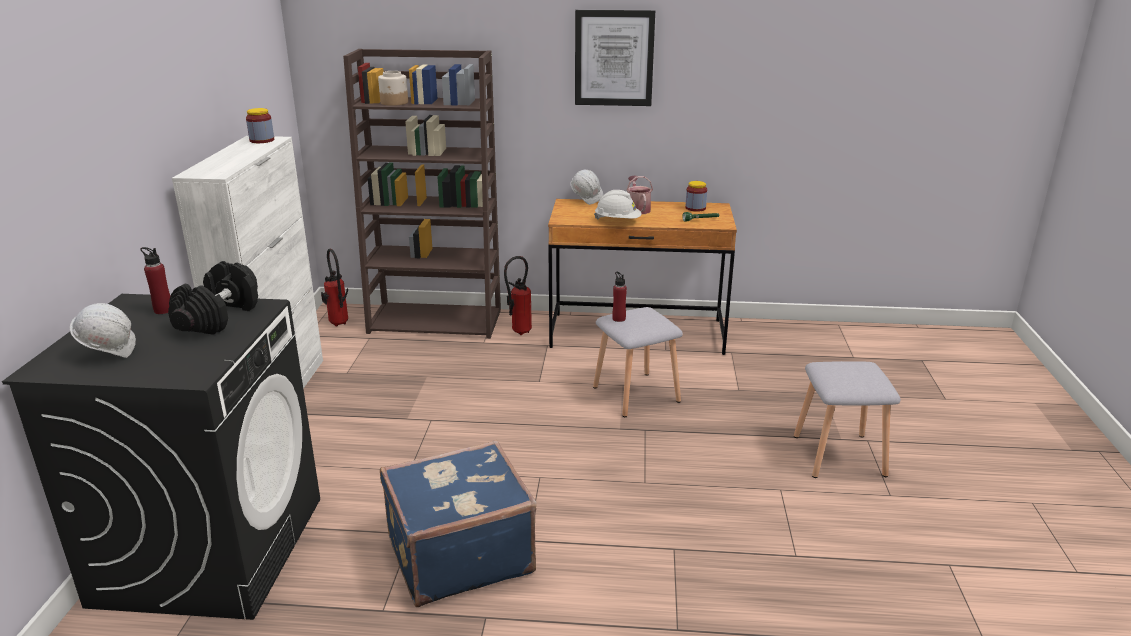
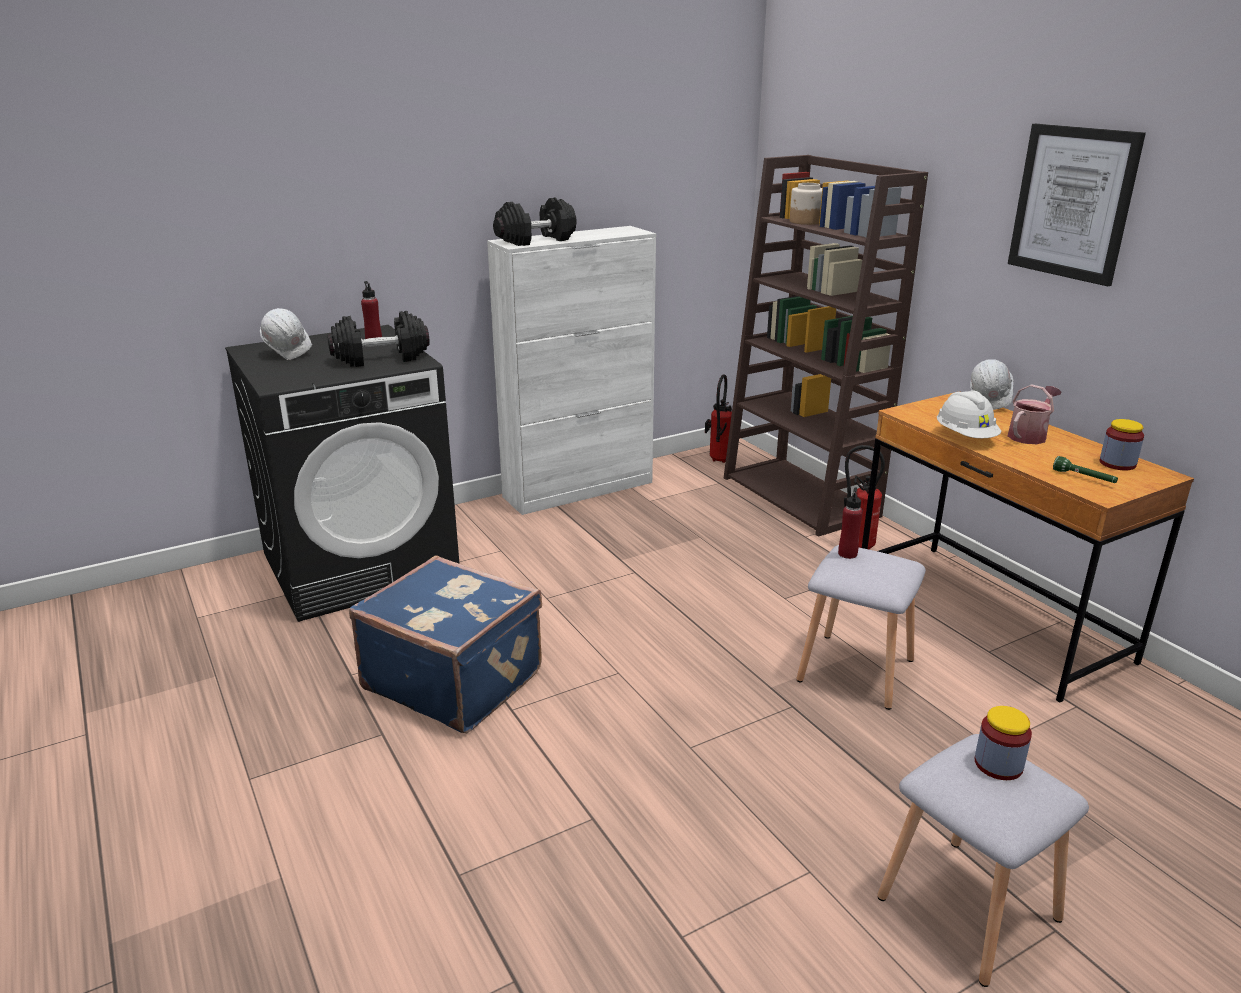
camera: 55 degrees right, 0 degrees up
jar [246,108,274,143] -> jar moved to [975,706,1032,780]
none -> black dumbbell [493,197,577,246]

